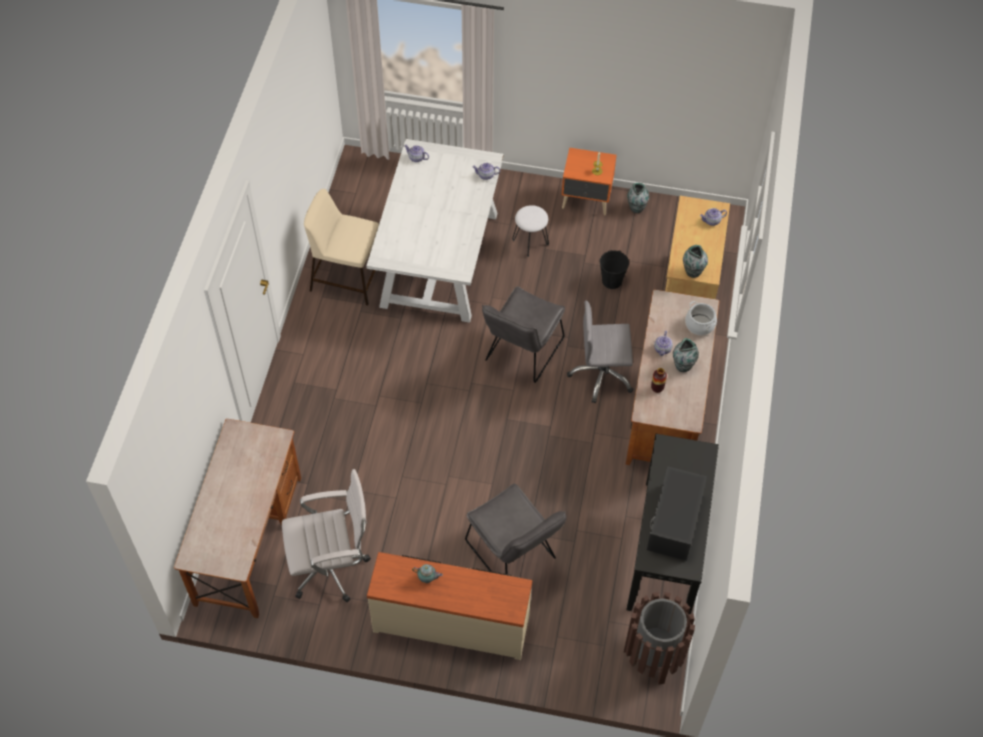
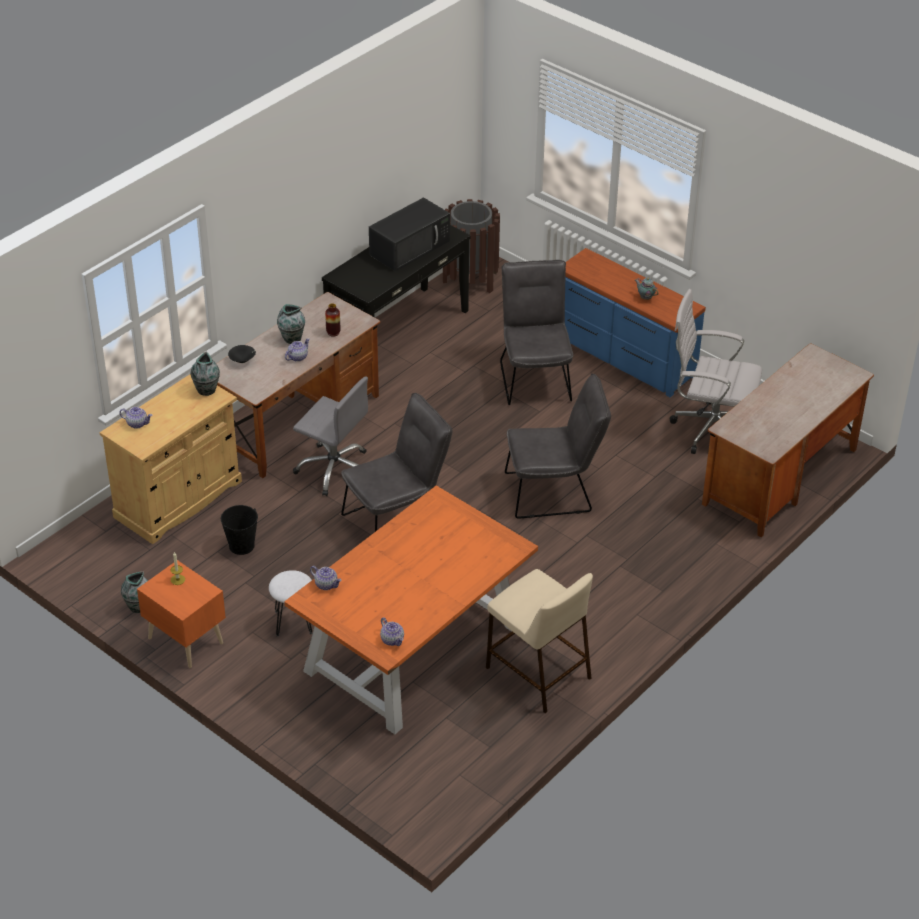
camera: 150 degrees left, 15 degrees down
white dining table [366,139,503,323] -> orange dining table [284,485,538,734]
beige dresser [367,552,532,660] -> blue dresser [565,248,706,397]
cooking pot [685,301,717,335] -> black bowl [228,345,256,363]
none -> grey chair [505,374,611,519]

